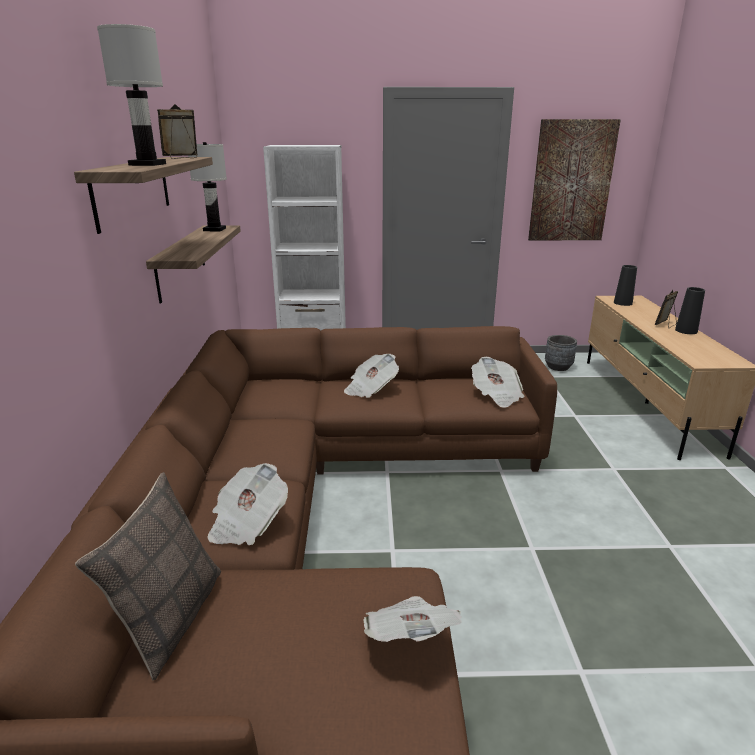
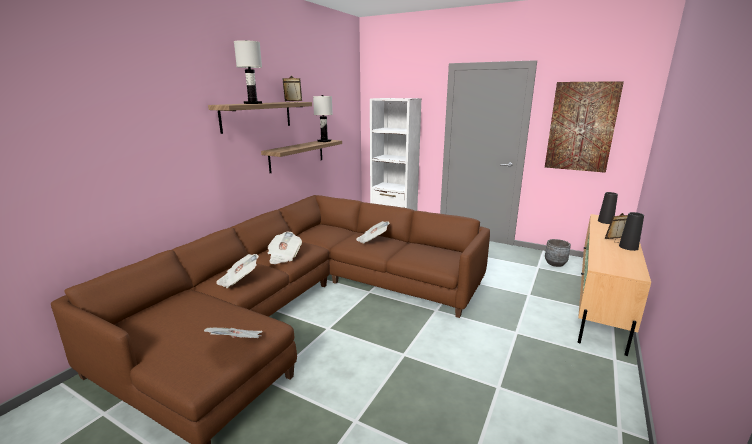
camera: 30 degrees right, 5 degrees down
pillow [75,472,221,681] -> none
newspaper [471,357,525,408] -> newspaper moved to [267,232,302,264]

